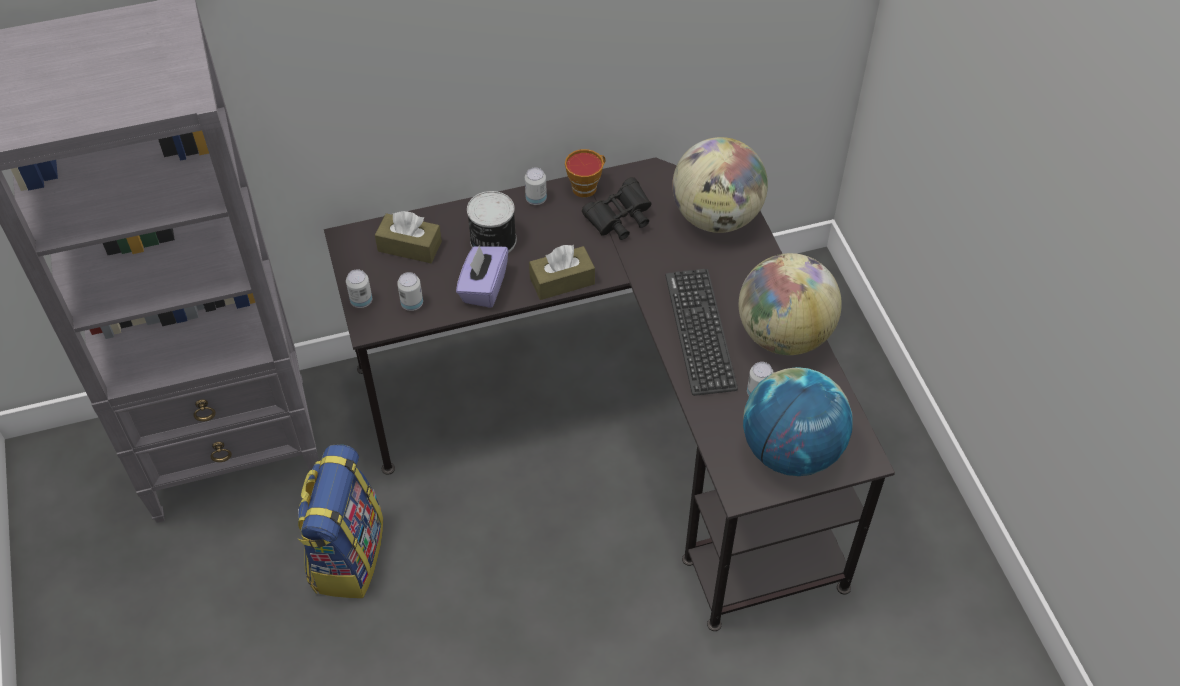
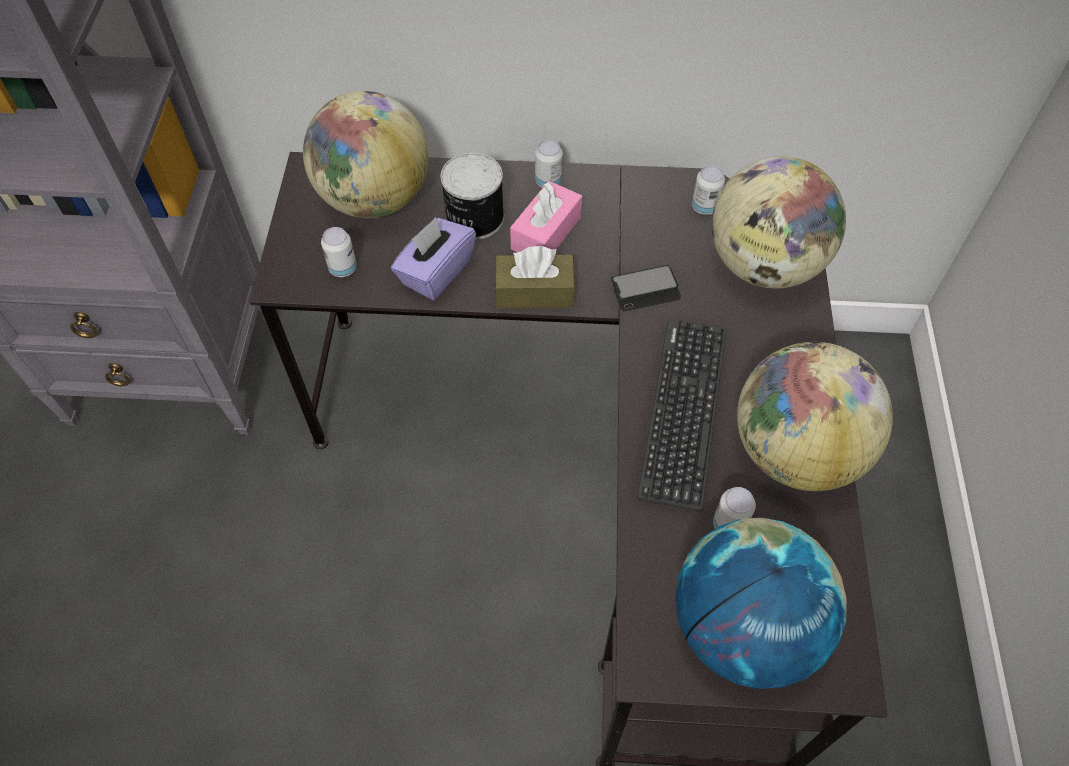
camera: 20 degrees right, 5 degrees up
backpack [298,445,383,598] -> none
can [346,269,372,308] -> can moved to [692,165,725,215]
brown tissue box [375,211,442,263] -> globe [303,91,429,218]
cup [565,149,605,197] -> none
black binoculars [582,177,651,240] -> none
none -> pink tissue box [510,181,582,252]
none -> phone [611,265,681,312]

